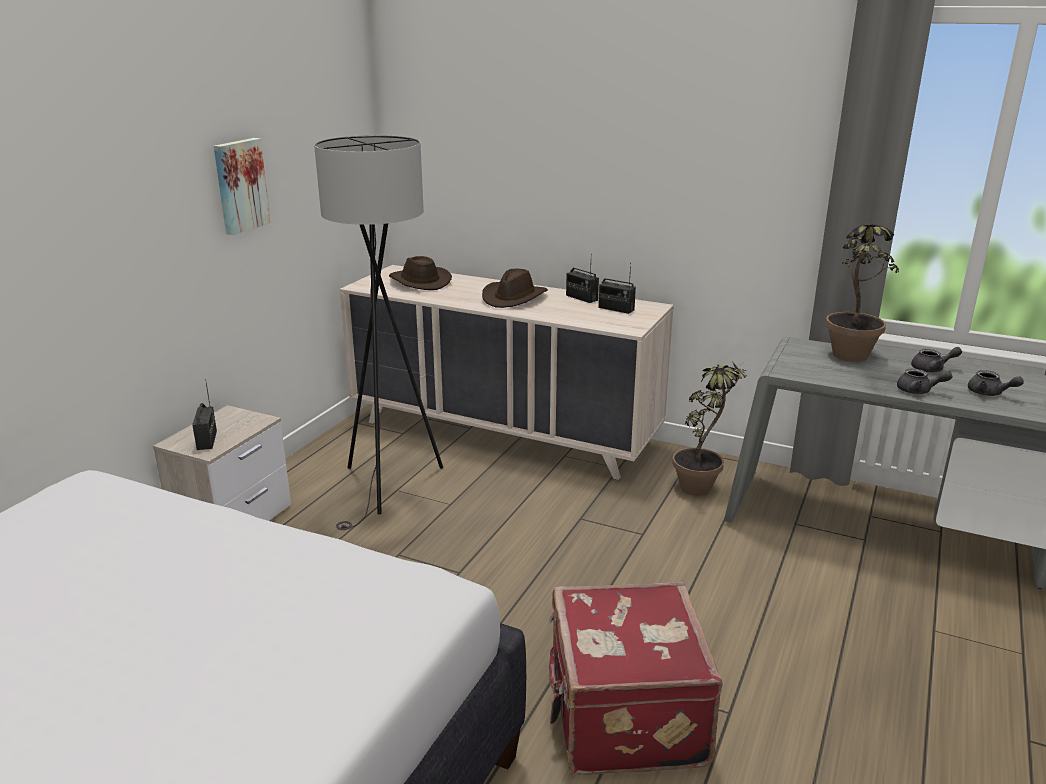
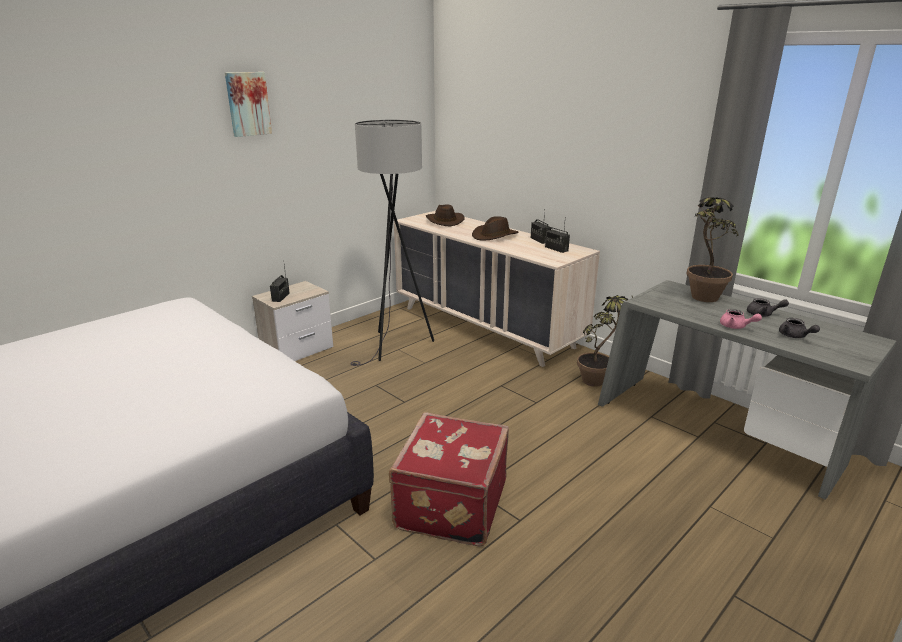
camera: 20 degrees right, 0 degrees up
picture [214,138,271,235] -> picture moved to [225,72,272,137]
grey teapot [897,369,953,394] -> pink teapot [720,309,762,329]

